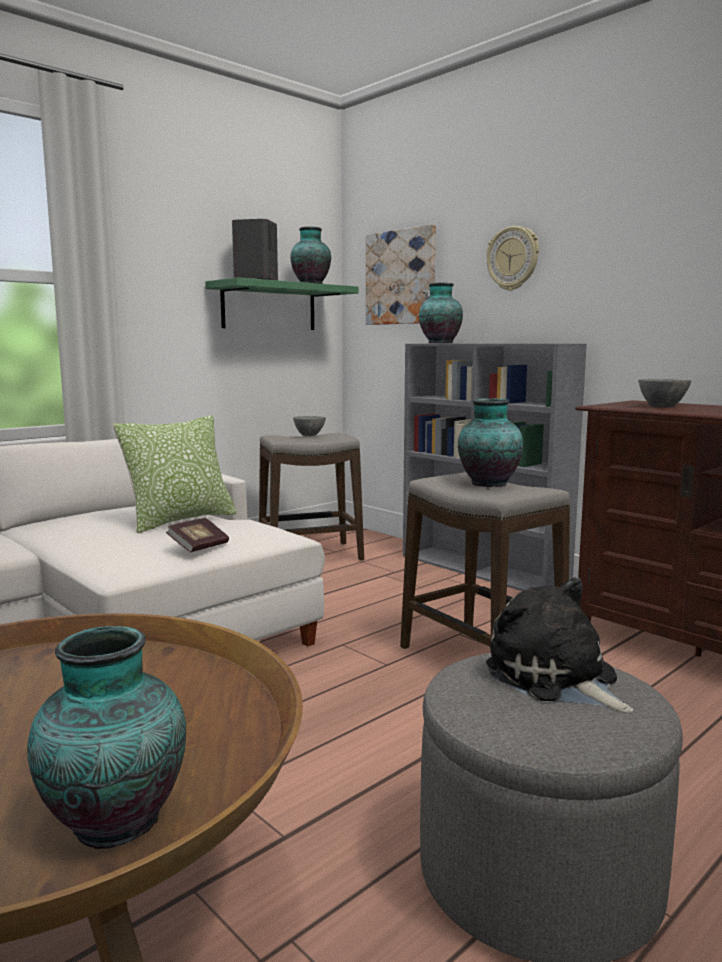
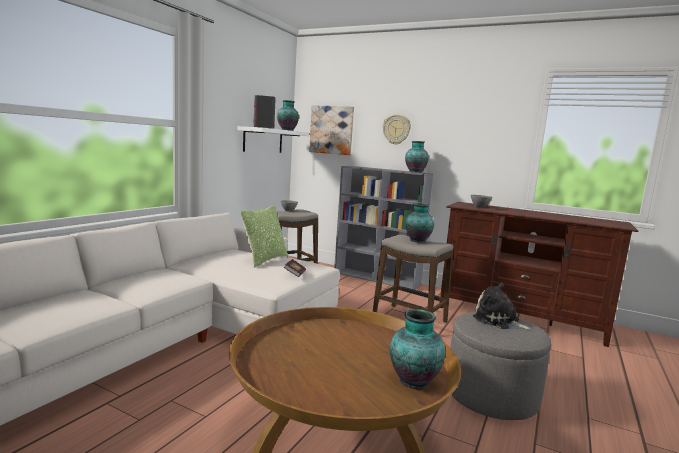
camera: 20 degrees left, 0 degrees up
green shelf [205,277,358,330] -> white shelf [237,126,309,153]
vase [419,283,463,343] -> vase moved to [405,141,429,173]

